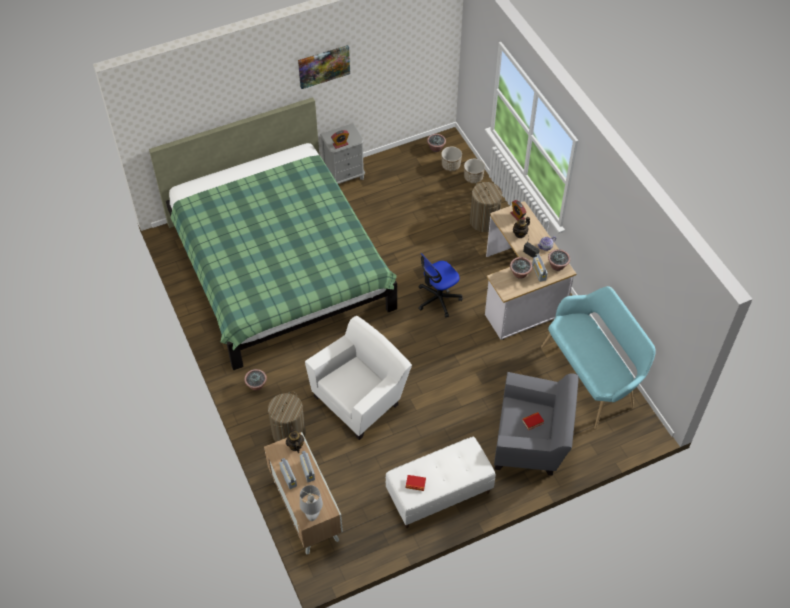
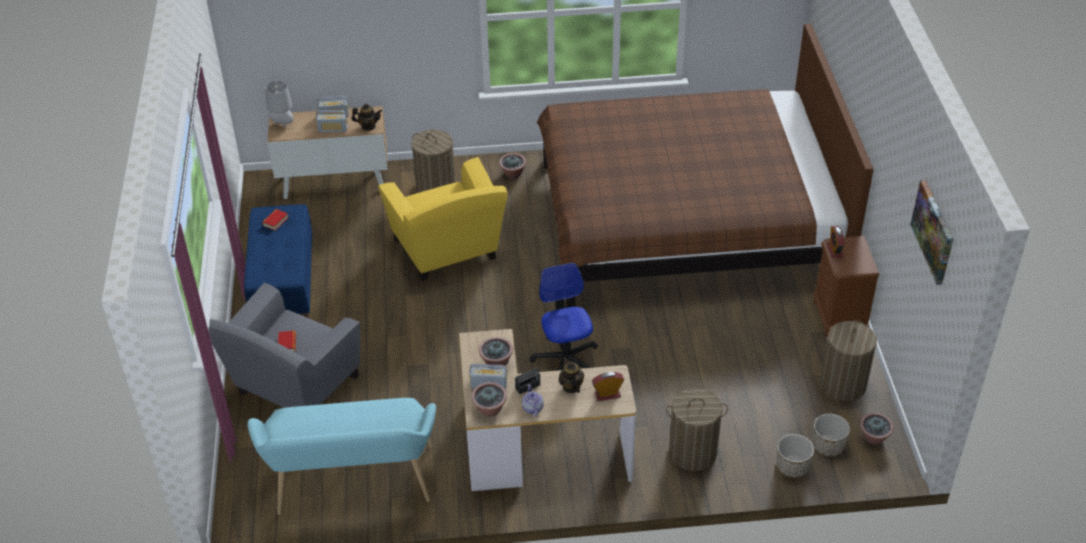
camera: 110 degrees right, 10 degrees down
green bed [149,97,397,370] -> brown bed [537,24,874,308]
picture [298,45,350,89] -> picture moved to [910,180,953,285]
white armchair [305,316,412,440] -> yellow armchair [378,157,508,281]
grey nightstand [320,123,365,184] -> brown nightstand [813,236,879,337]
white bench [386,437,495,528] -> blue bench [244,204,312,318]
none -> laundry basket [820,320,877,401]

